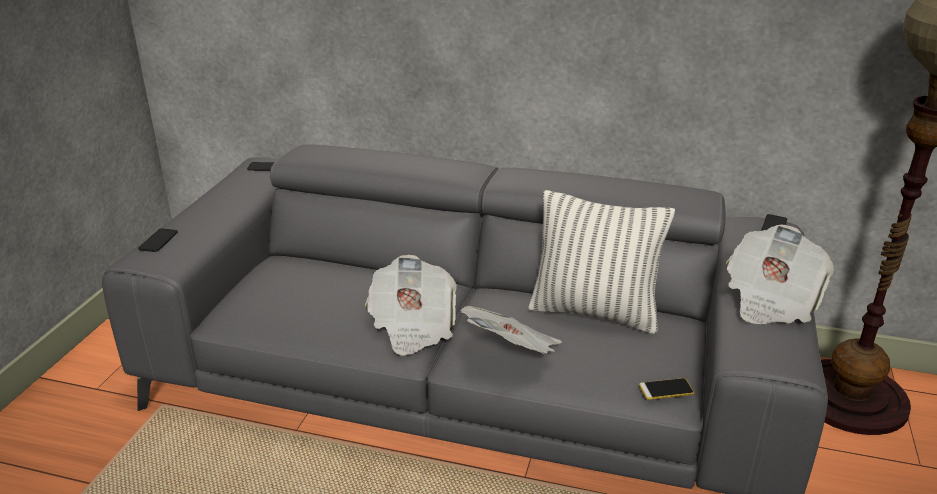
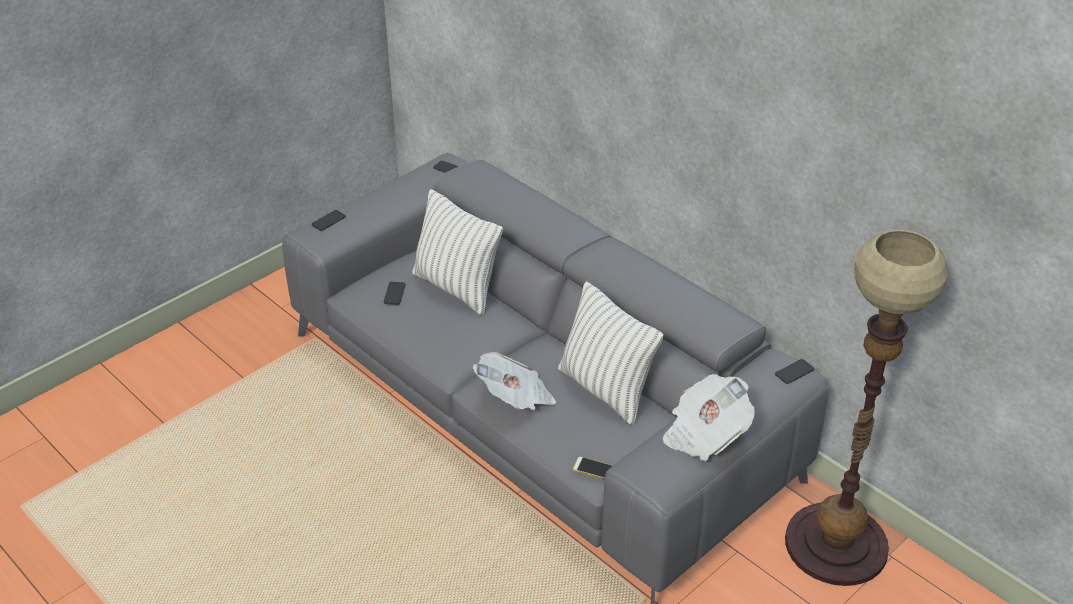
camera: 30 degrees right, 10 degrees up
newspaper [365,255,457,356] -> none
none -> phone [384,282,405,305]
none -> pillow [412,189,503,315]

